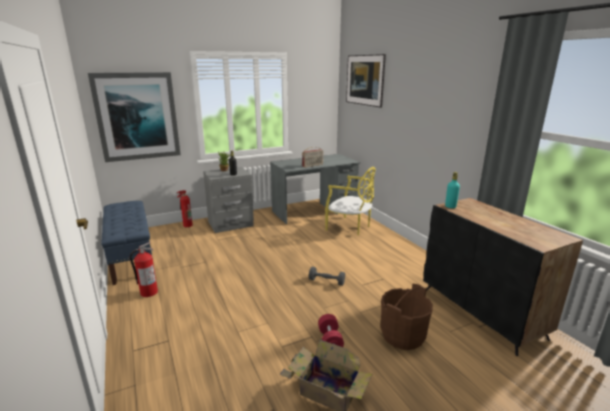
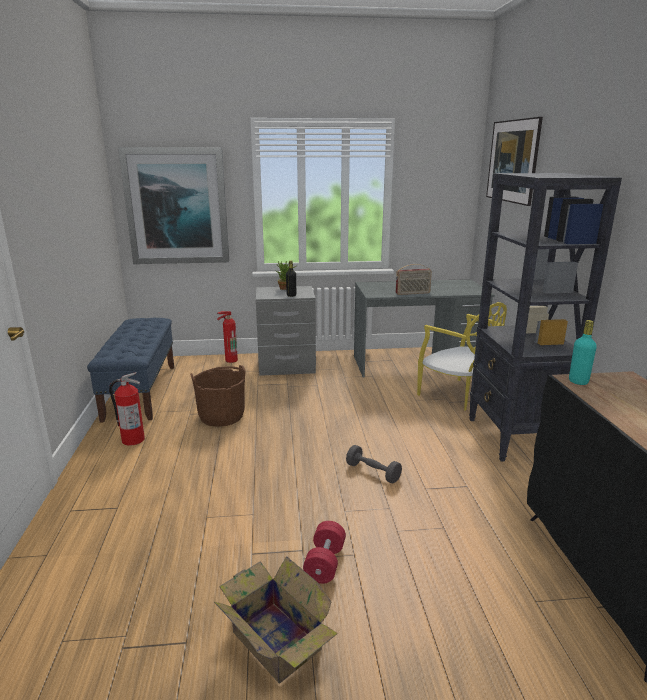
camera: 20 degrees right, 0 degrees up
brown bucket [381,284,433,350] -> brown bucket moved to [190,365,246,427]
none -> black bookcase [469,173,622,462]

